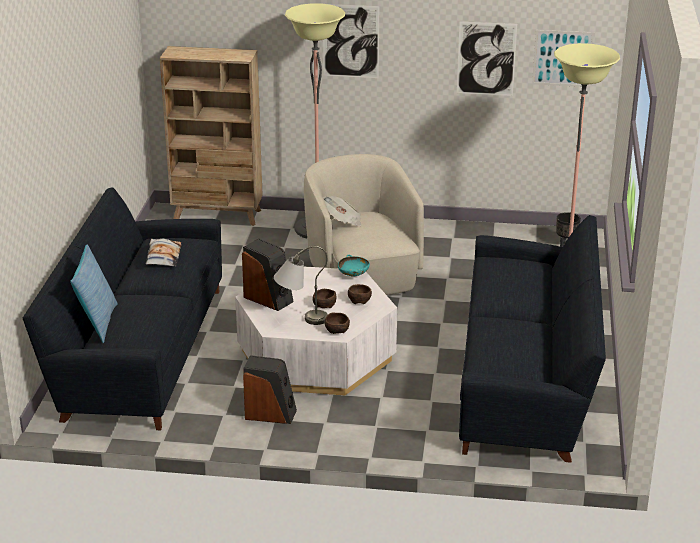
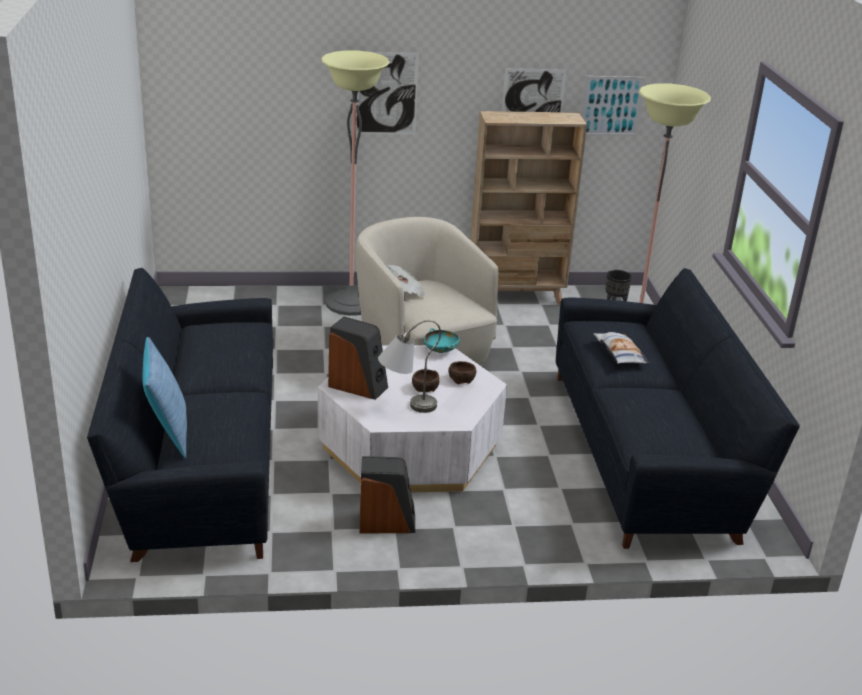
camera: 15 degrees left, 0 degrees up
pillow [145,239,181,267] -> pillow moved to [594,332,649,364]
beige bookcase [160,46,263,226] -> beige bookcase moved to [470,111,587,305]
brown bowl [325,312,350,334] -> none

